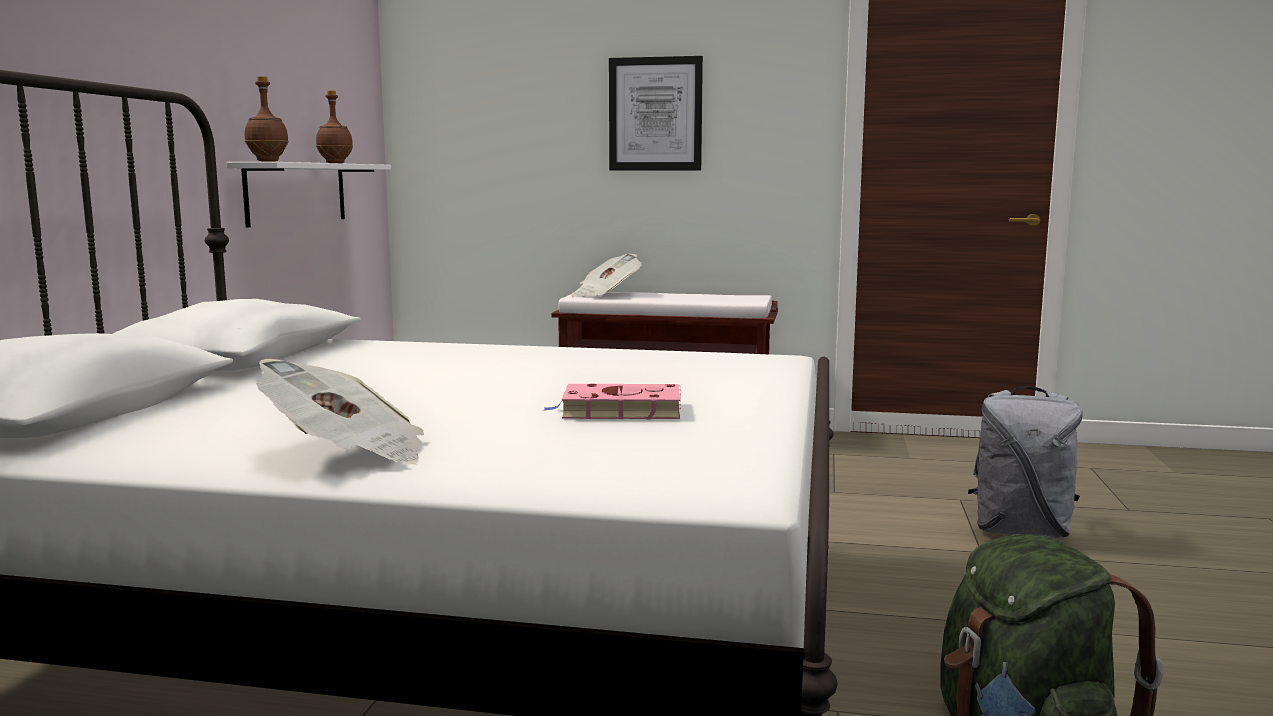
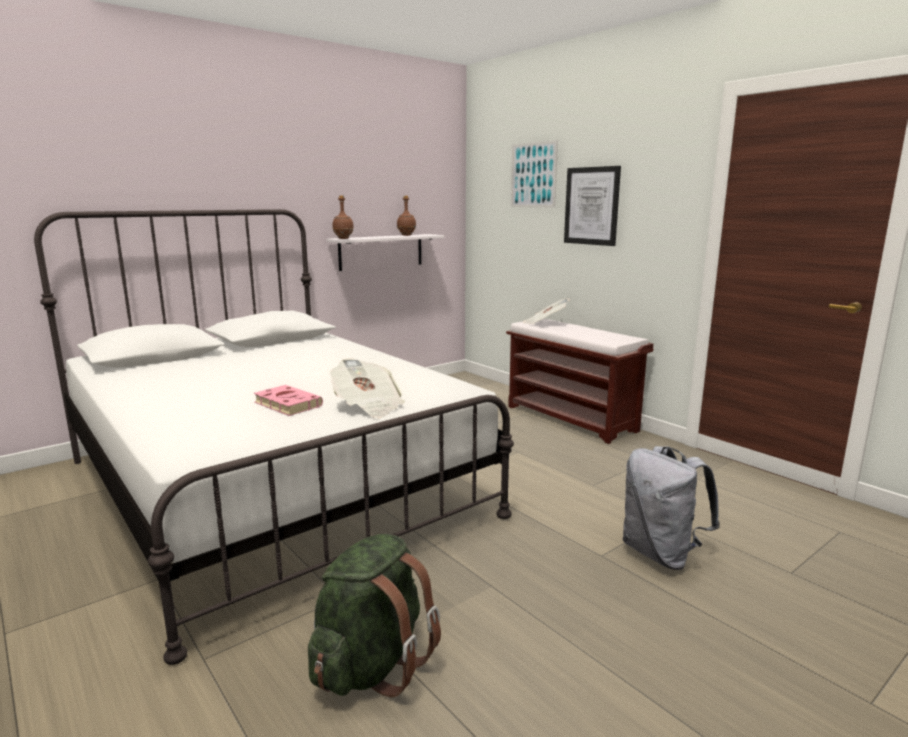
camera: 40 degrees right, 5 degrees up
newspaper [256,359,424,464] -> newspaper moved to [330,358,405,418]
none -> picture [510,140,558,208]

